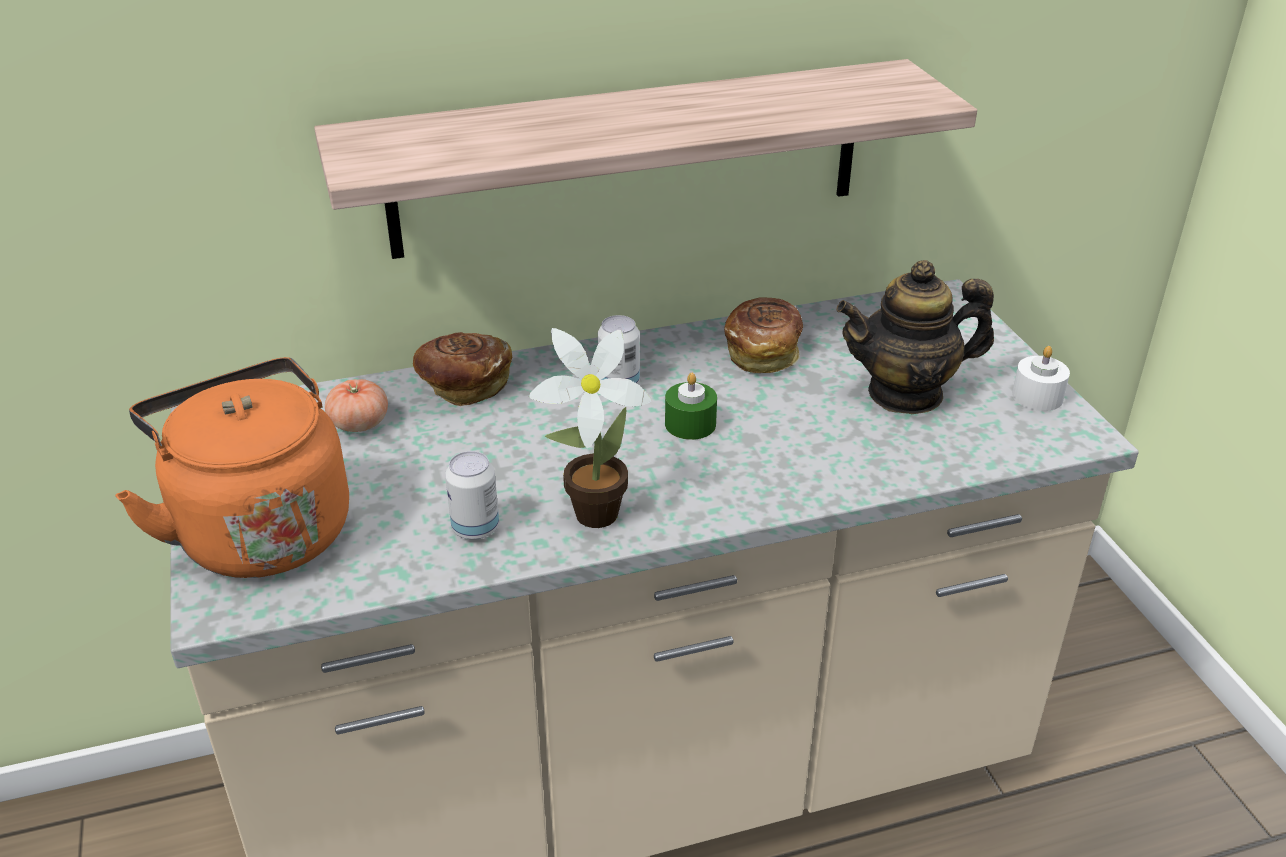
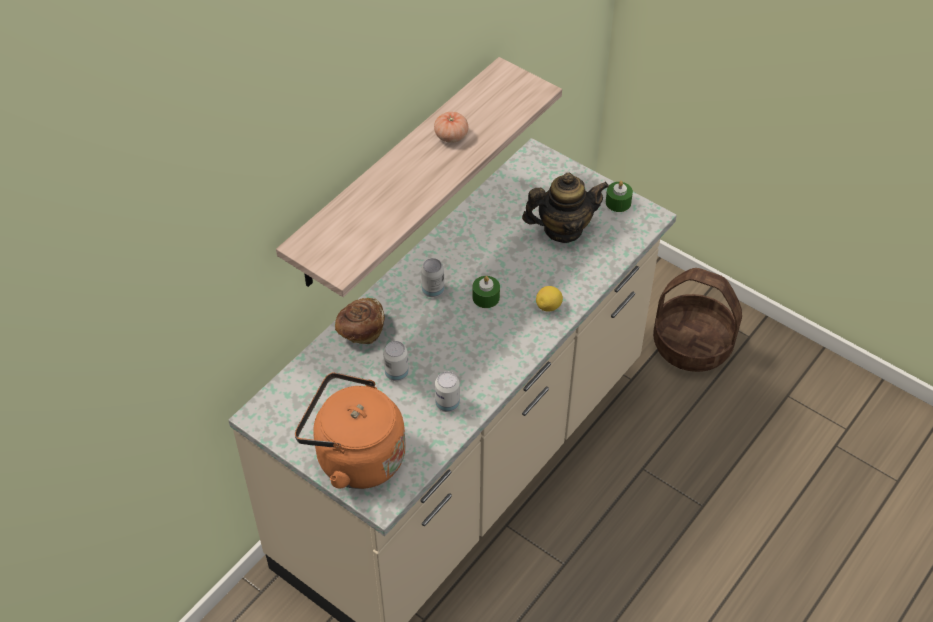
camera: 35 degrees left, 15 degrees up
tomato [325,379,388,432] -> tomato moved to [434,112,468,143]
potted plant [529,328,652,528] -> none
bread [724,297,803,373] -> none
teapot [836,260,994,414] -> teapot turned 150 degrees counterclockwise [522,173,609,243]
white candle [1012,346,1070,411] -> green candle [606,181,633,212]
none -> can [383,341,409,381]
none -> lemon [536,286,563,312]
none -> basket [653,268,742,372]

